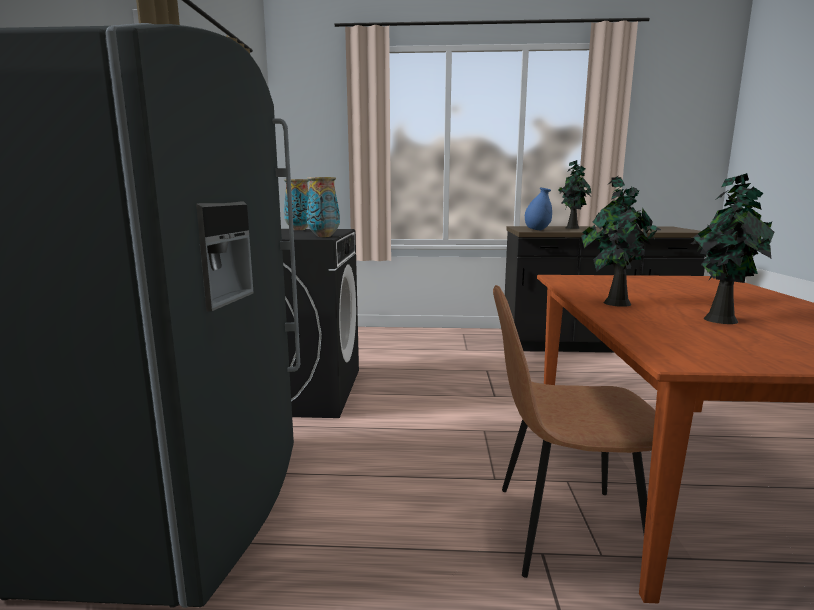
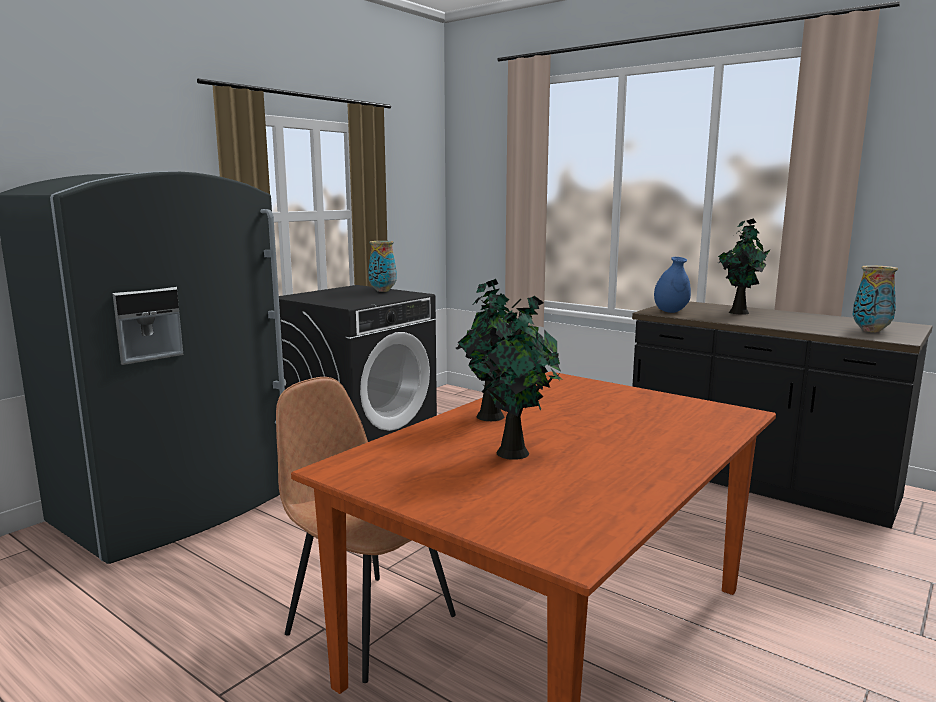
camera: 35 degrees right, 0 degrees up
vase [306,177,340,237] -> vase moved to [853,265,898,332]

